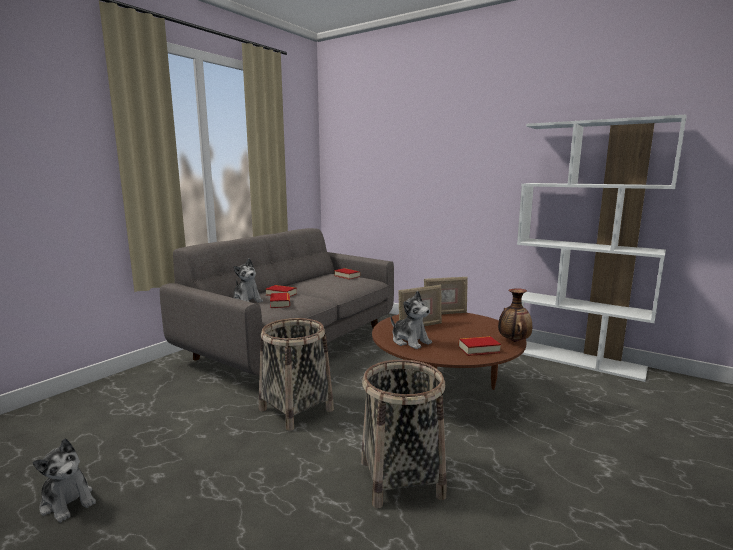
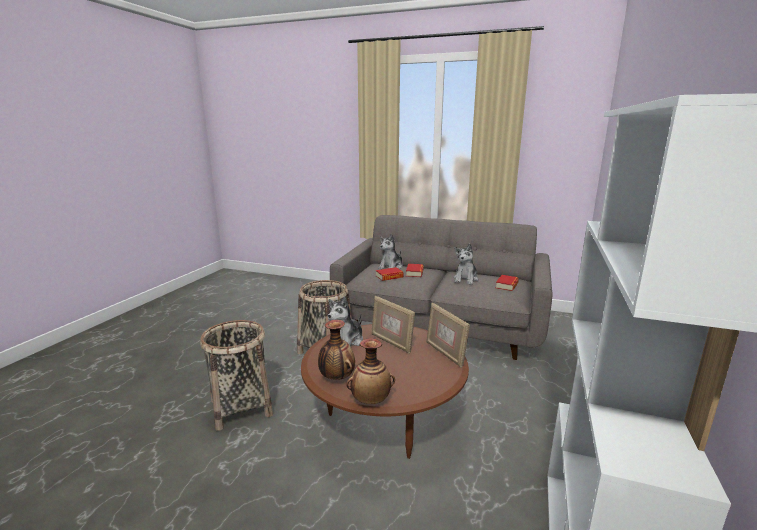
camera: 75 degrees right, 5 degrees up
plush toy [33,438,96,523] -> plush toy moved to [454,244,478,285]
book [459,336,501,356] -> vase [318,320,355,380]

